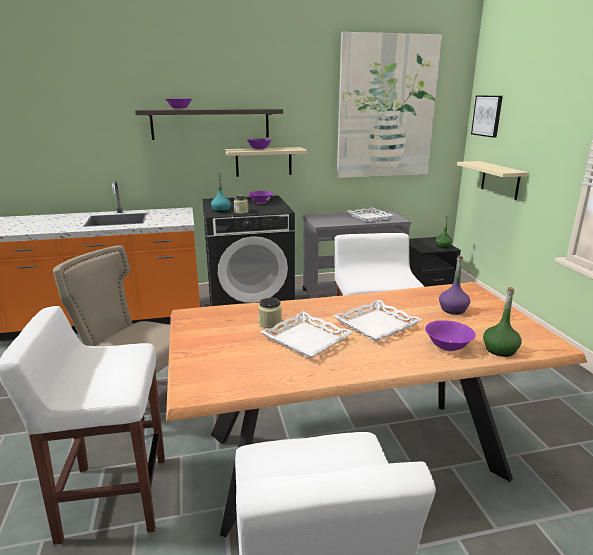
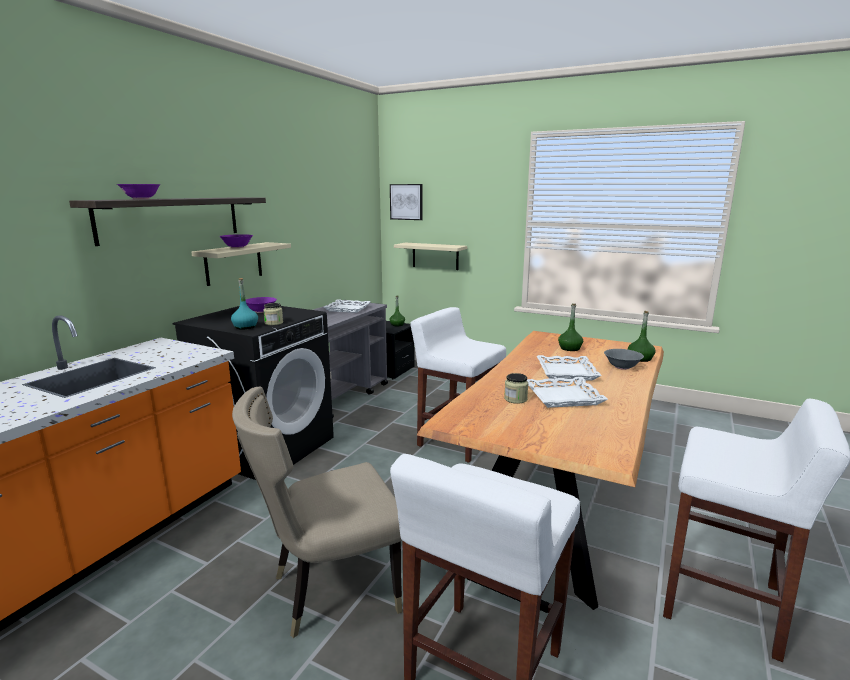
camera: 50 degrees left, 5 degrees down
picture [337,32,442,178] -> none
purple bowl [425,320,476,351] -> grey bowl [604,349,644,370]
purple bottle [439,256,470,314] -> green bottle [558,304,583,351]

